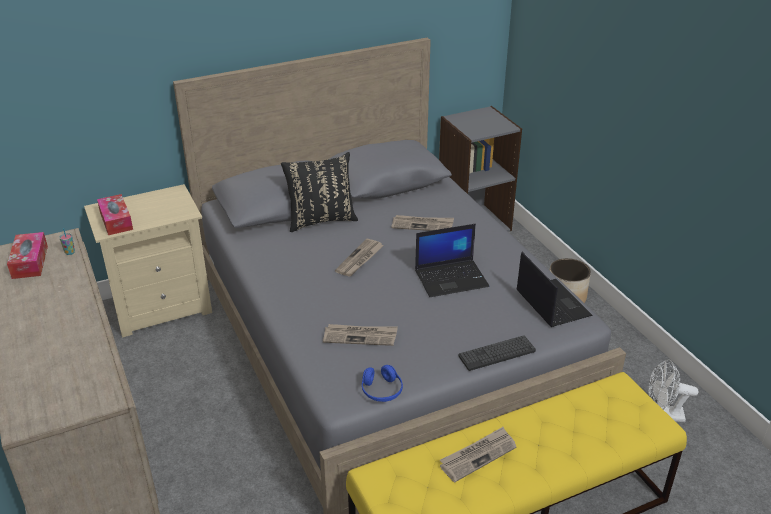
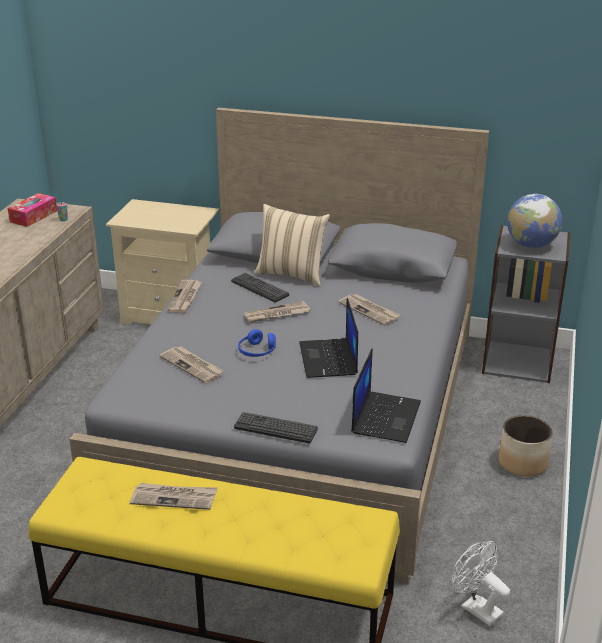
camera: 40 degrees right, 5 degrees down
tissue box [97,194,133,235] -> none
black pillow [281,152,358,232] -> beige pillow [254,204,330,287]
blue headphones [362,365,403,402] -> blue headphones moved to [238,329,276,357]
laptop [415,224,489,297] -> laptop turned 60 degrees clockwise [299,298,358,378]
none -> newspaper [168,280,202,313]
none -> keyboard [231,273,289,302]
none -> globe [507,194,562,248]

